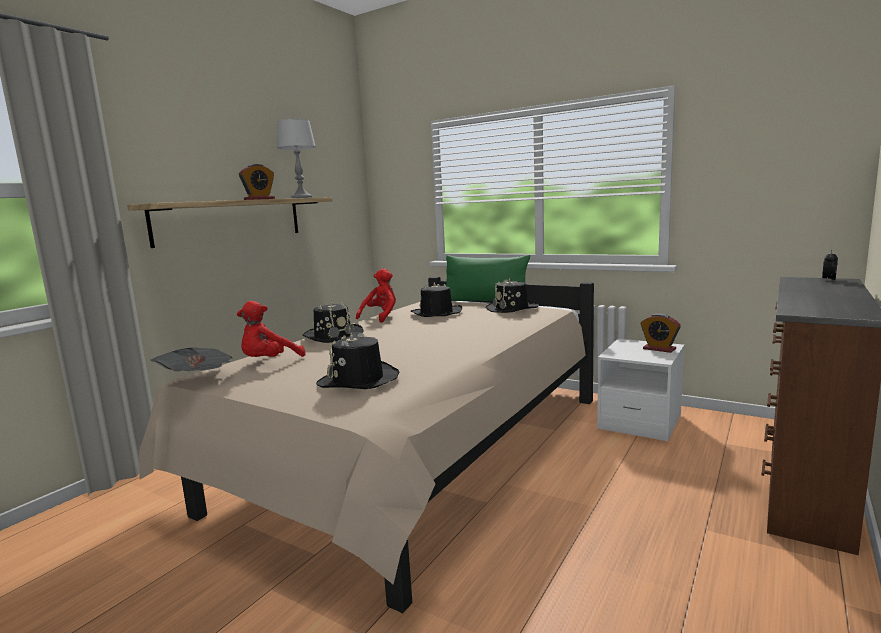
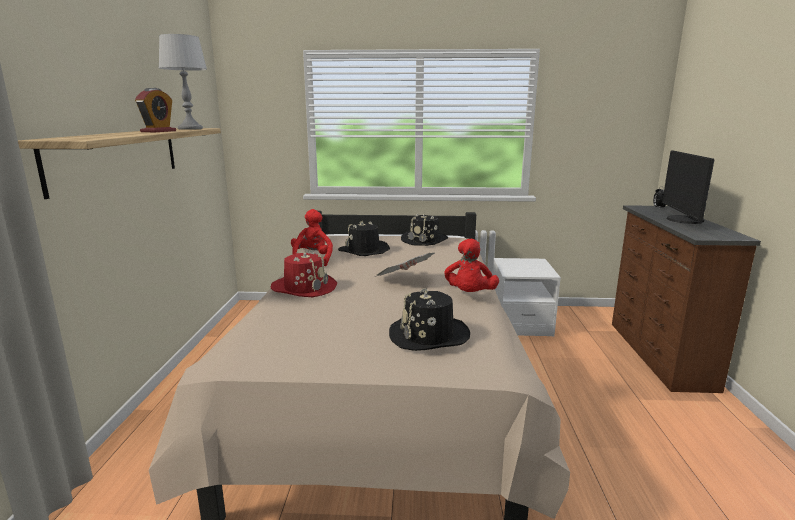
camera: 30 degrees left, 5 degrees up
newspaper [150,348,232,371] -> newspaper moved to [374,253,435,277]
red plush toy [237,301,306,357] -> red plush toy moved to [444,239,499,292]
black hat [303,301,363,343] -> red hat [271,251,337,297]
green pillow [446,255,530,301] -> none
alarm clock [641,313,681,353] -> none
none -> monitor [662,150,714,224]

